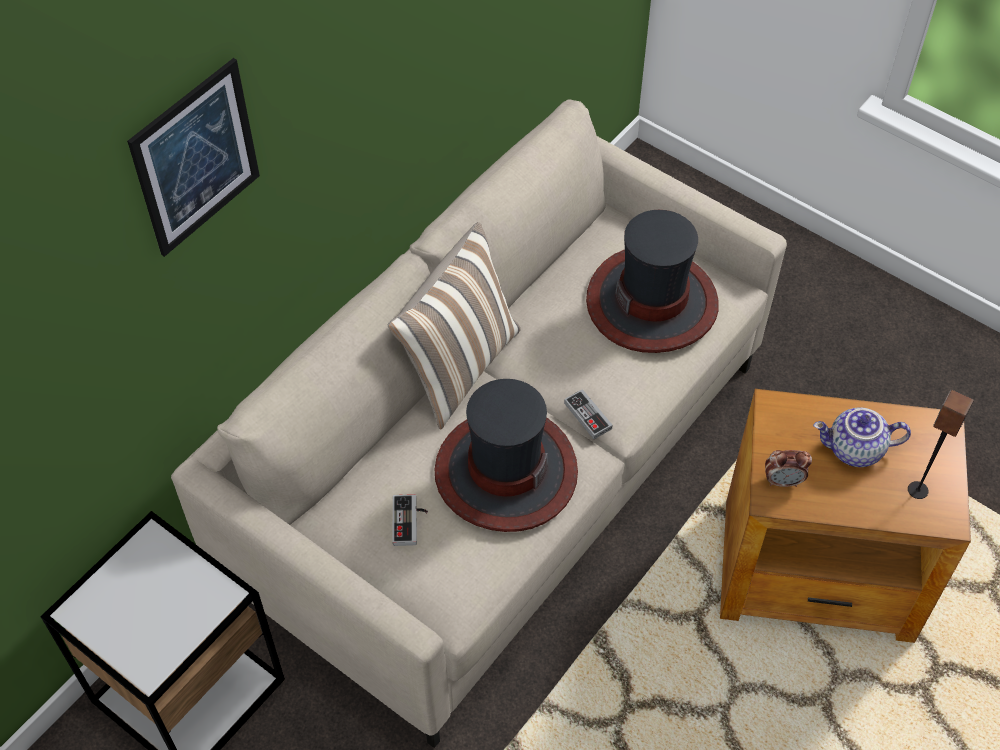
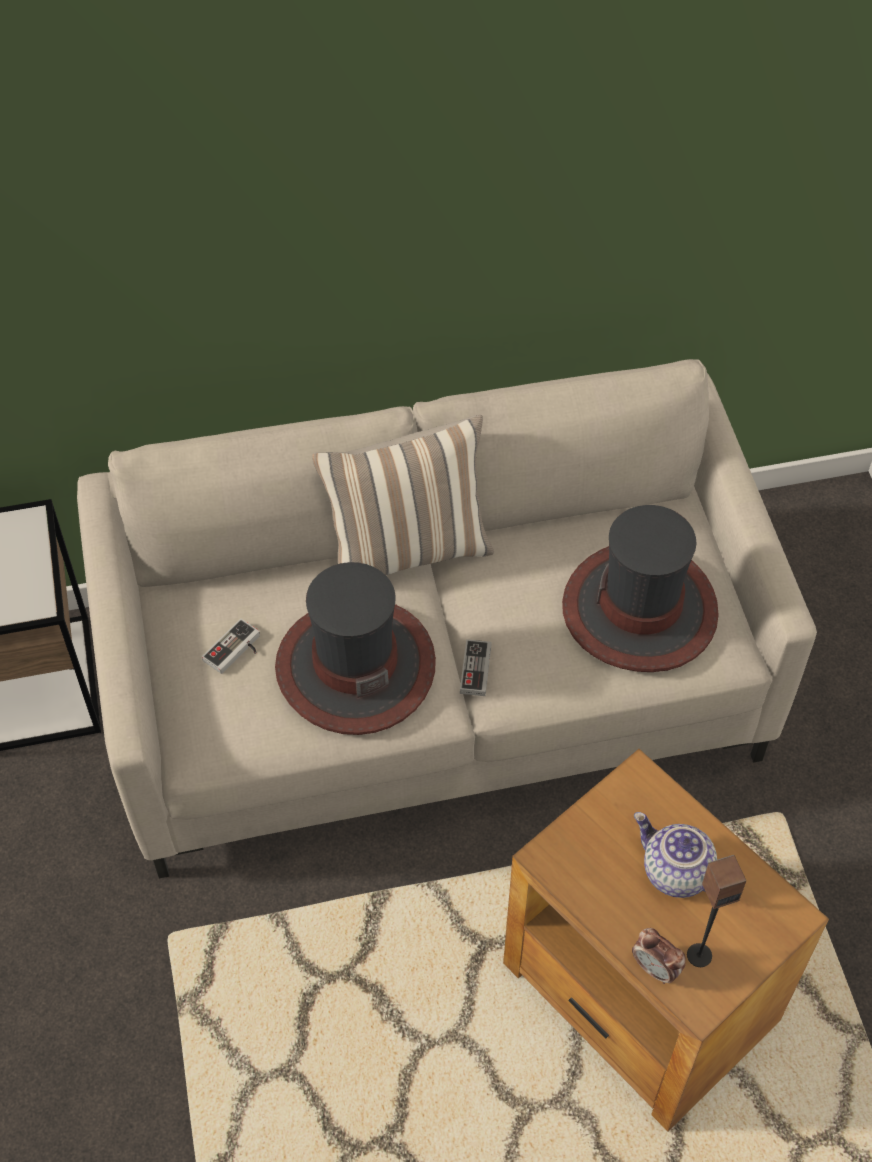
camera: 40 degrees right, 0 degrees up
picture [127,58,260,257] -> none
alarm clock [765,450,812,487] -> alarm clock moved to [632,928,686,984]

